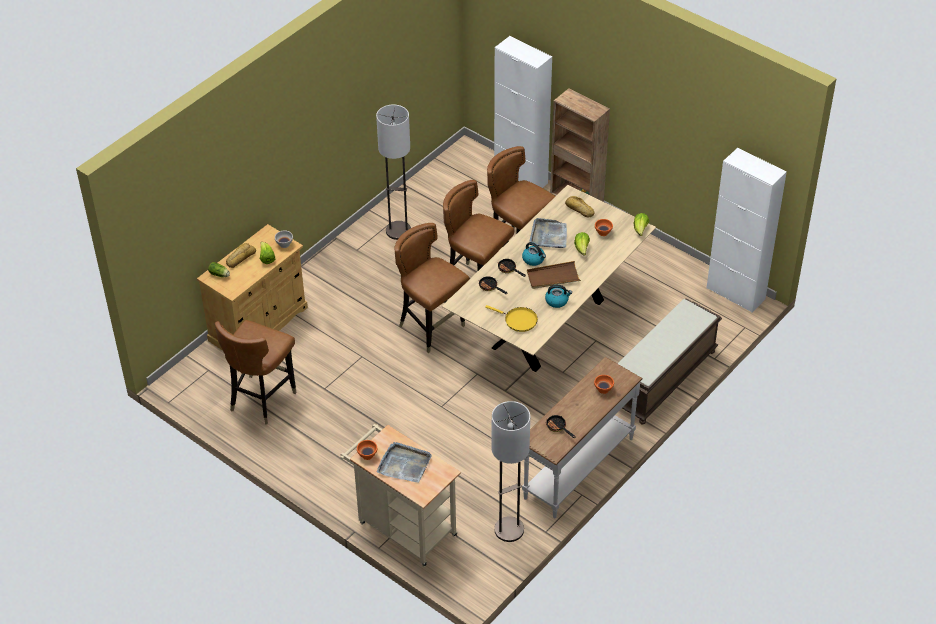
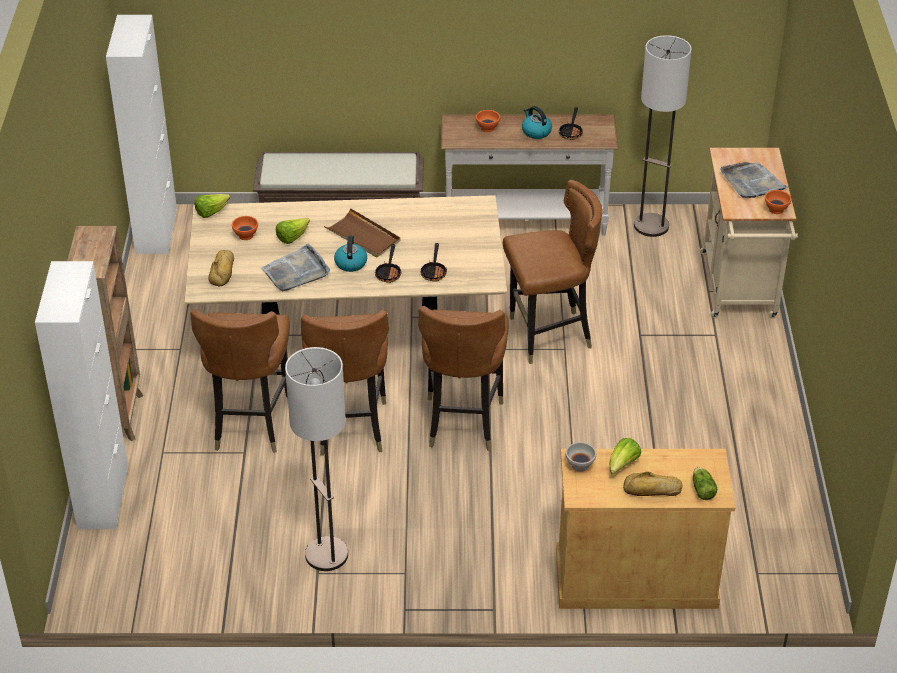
camera: 130 degrees left, 5 degrees down
brown chair [215,320,297,424] -> brown chair moved to [503,180,603,364]
yellow frying pan [485,305,538,332] -> none
kettle [545,285,572,308] -> kettle moved to [522,106,552,139]

